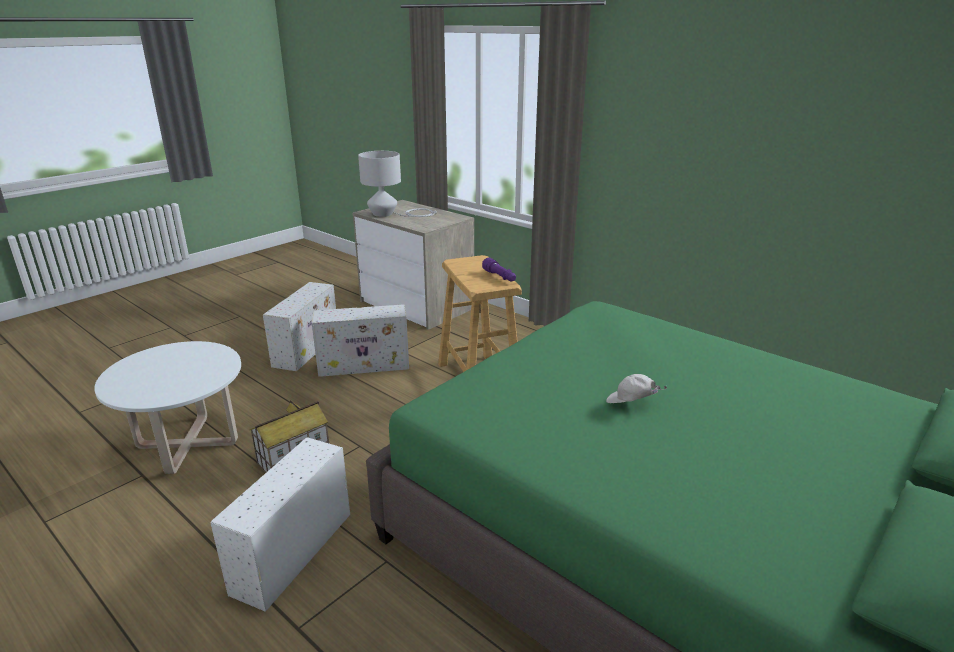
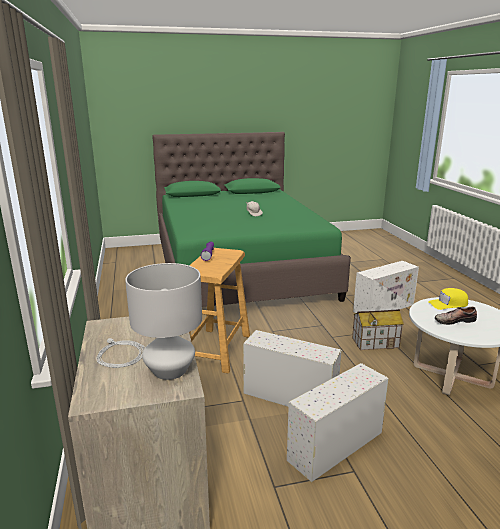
camera: 145 degrees left, 5 degrees down
none -> yellow cap [428,288,468,310]
none -> shoe [435,307,477,325]

